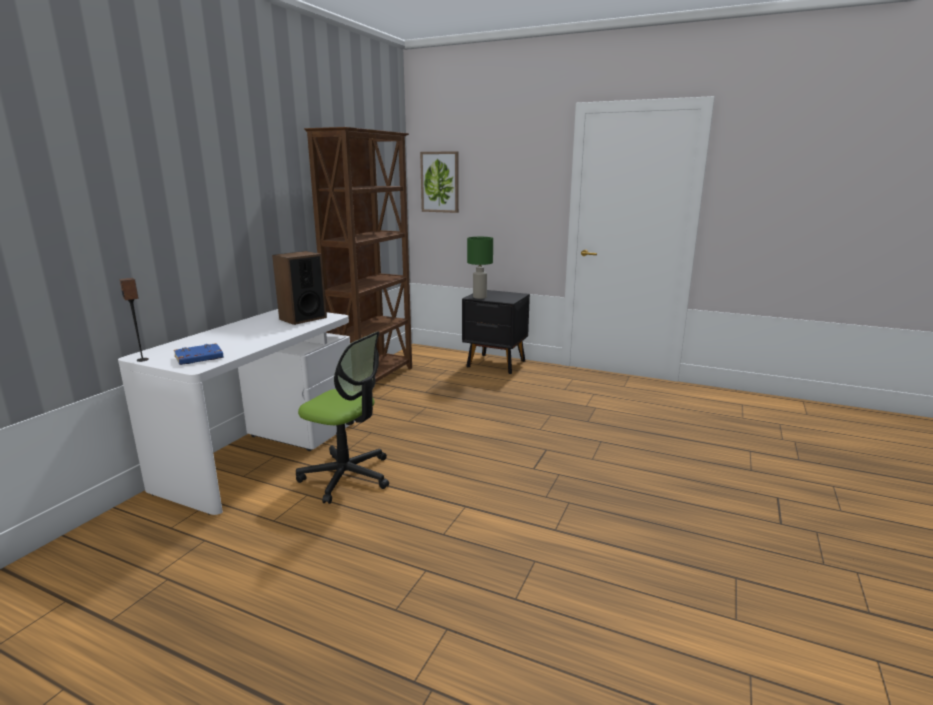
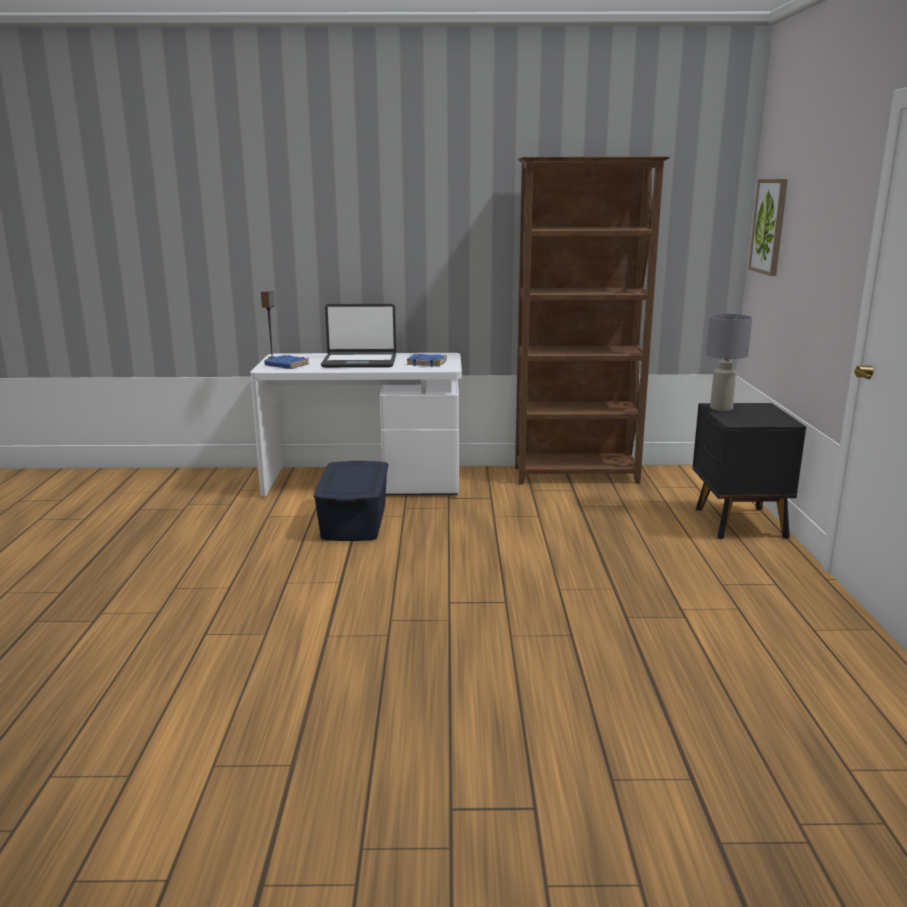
camera: 65 degrees right, 0 degrees up
speaker [272,251,327,325] -> blue book [407,354,446,367]
office chair [296,331,389,504] -> blue storage box [313,461,388,541]
green table lamp [467,237,493,299] -> grey table lamp [706,314,752,411]
none -> laptop [321,304,396,368]

